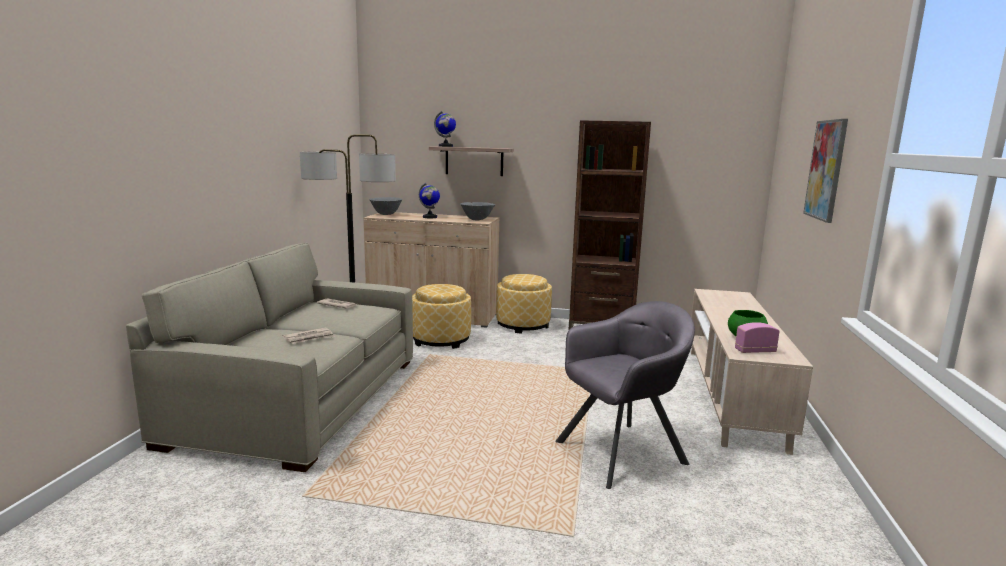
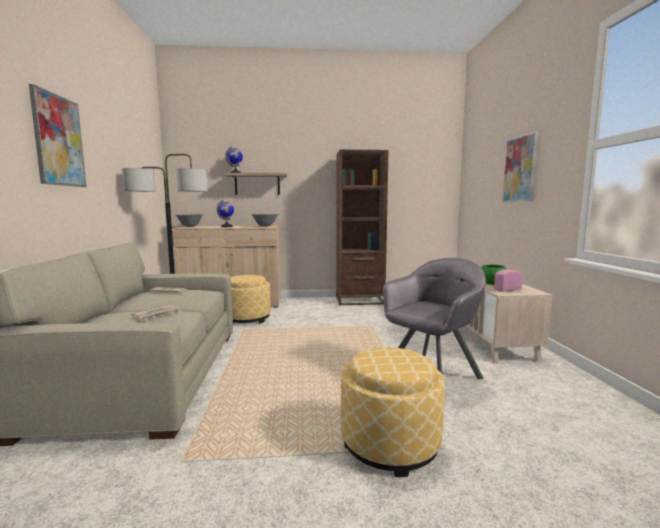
camera: 15 degrees left, 5 degrees down
ottoman [496,274,552,333] -> ottoman moved to [341,347,445,477]
none -> picture [29,84,86,187]

